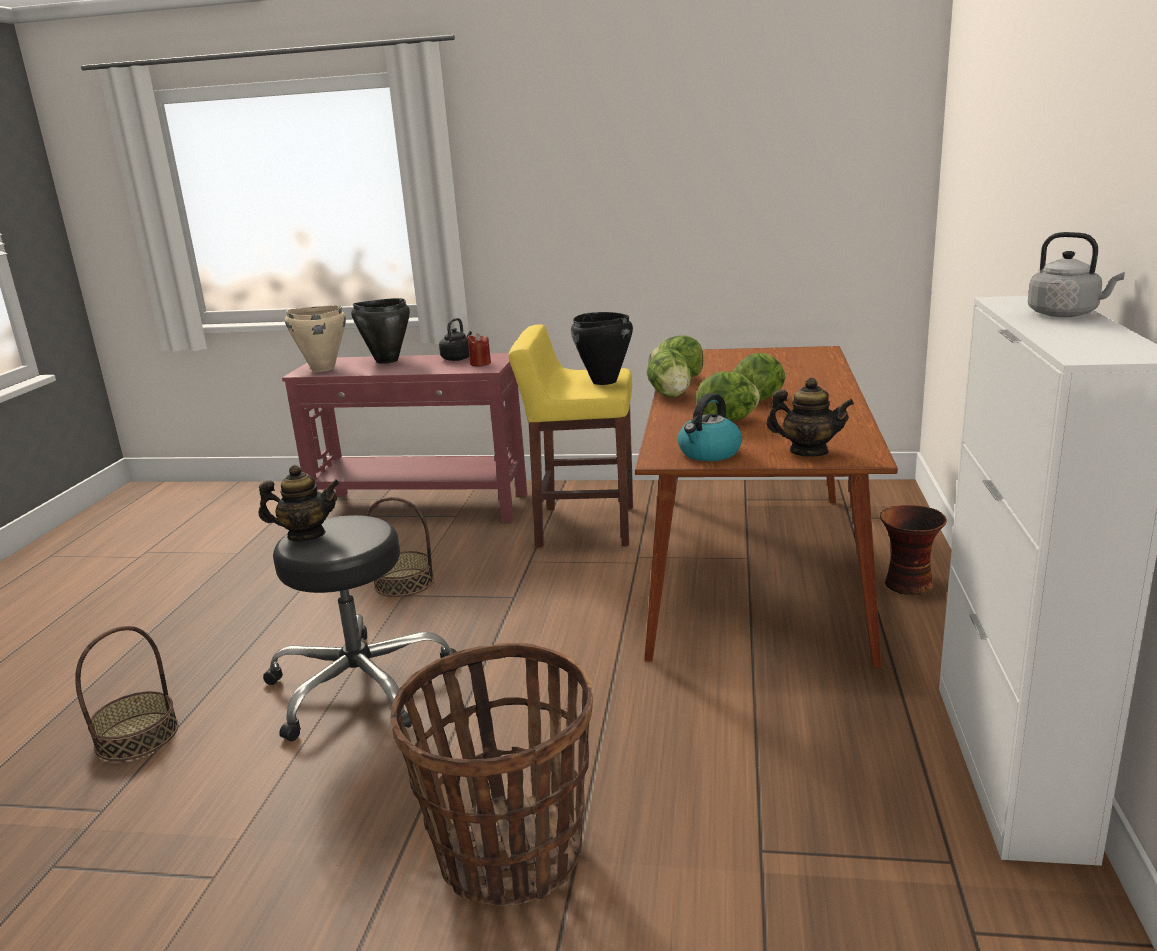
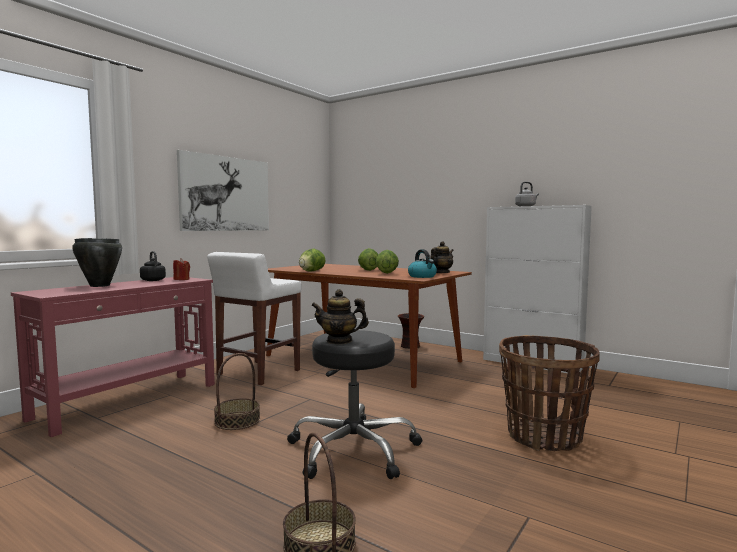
camera: 65 degrees left, 15 degrees down
teapot [259,465,340,542] -> teapot turned 105 degrees counterclockwise [311,289,369,344]
beige cooking pot [285,305,346,372] -> none
yellow stool [508,324,633,548] -> white stool [207,252,302,385]
black cooking pot [571,312,633,385] -> none
lettuce [647,348,692,397] -> none
none -> picture [177,150,269,231]

